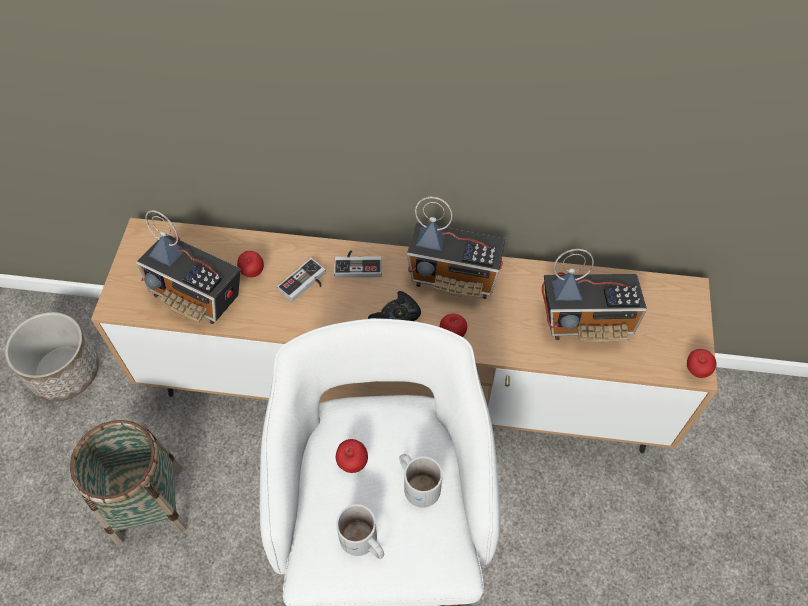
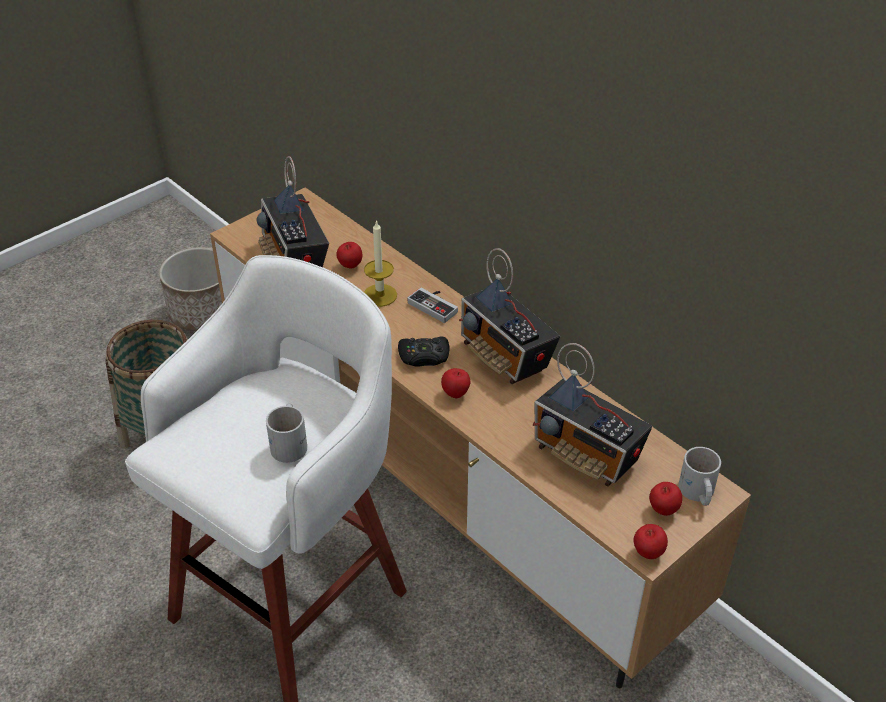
camera: 40 degrees right, 15 degrees down
game controller [277,258,326,302] -> candle [364,220,397,307]
apple [336,439,368,473] -> apple moved to [649,482,682,516]
white mug [336,504,384,559] -> white mug moved to [678,447,721,506]

